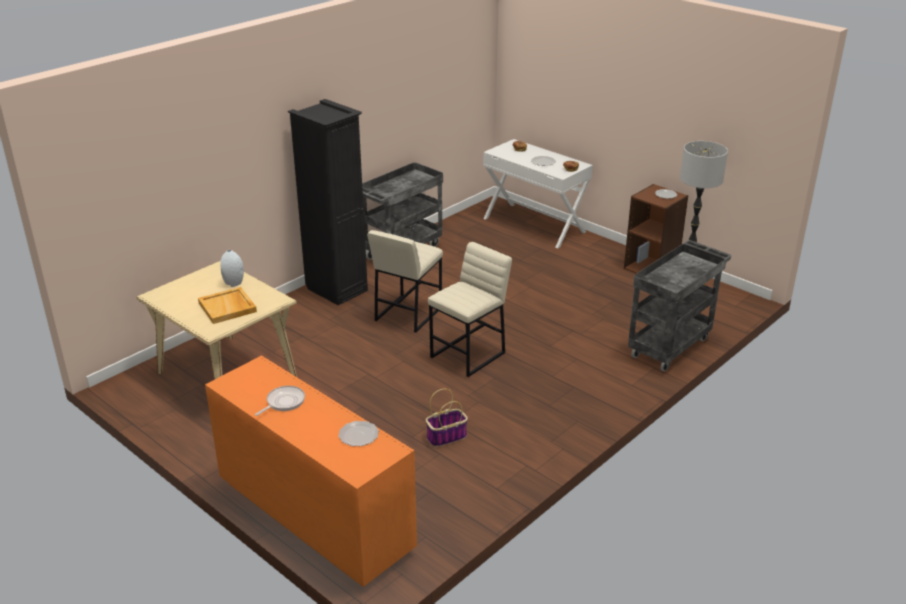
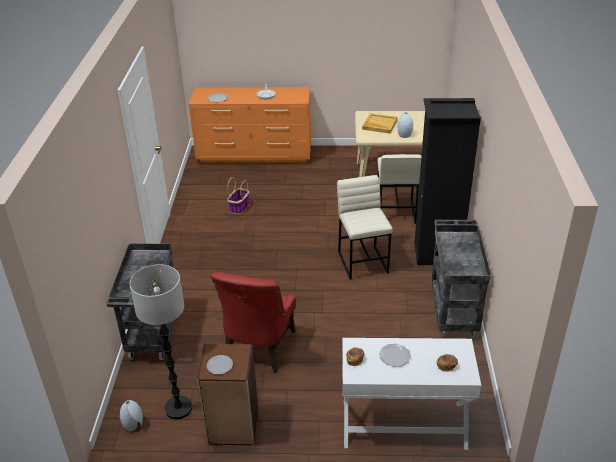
camera: 140 degrees right, 5 degrees up
beige chair [428,242,512,377] -> beige chair moved to [377,154,422,224]
none -> grey vase [120,400,143,431]
none -> red chair [210,272,296,373]

